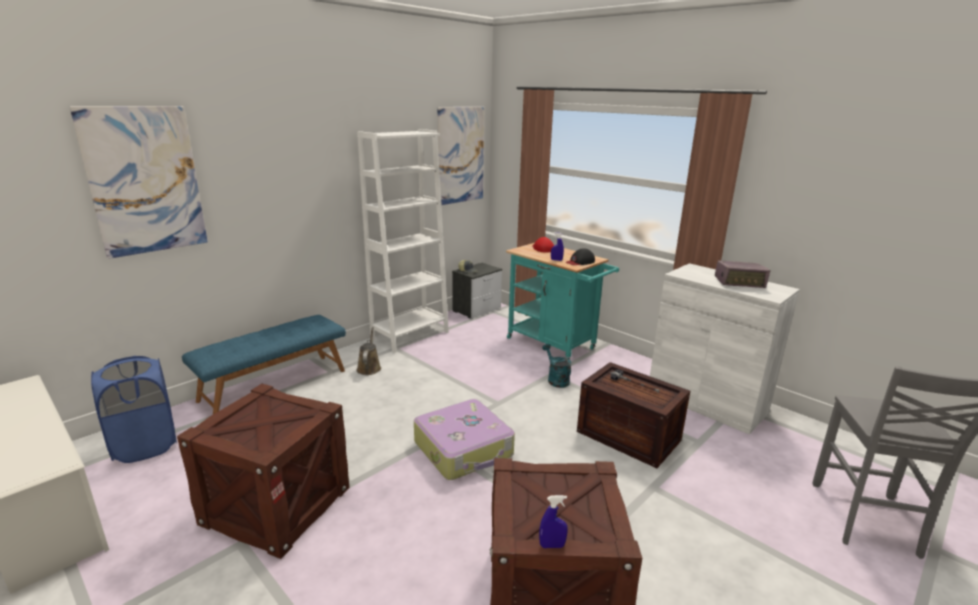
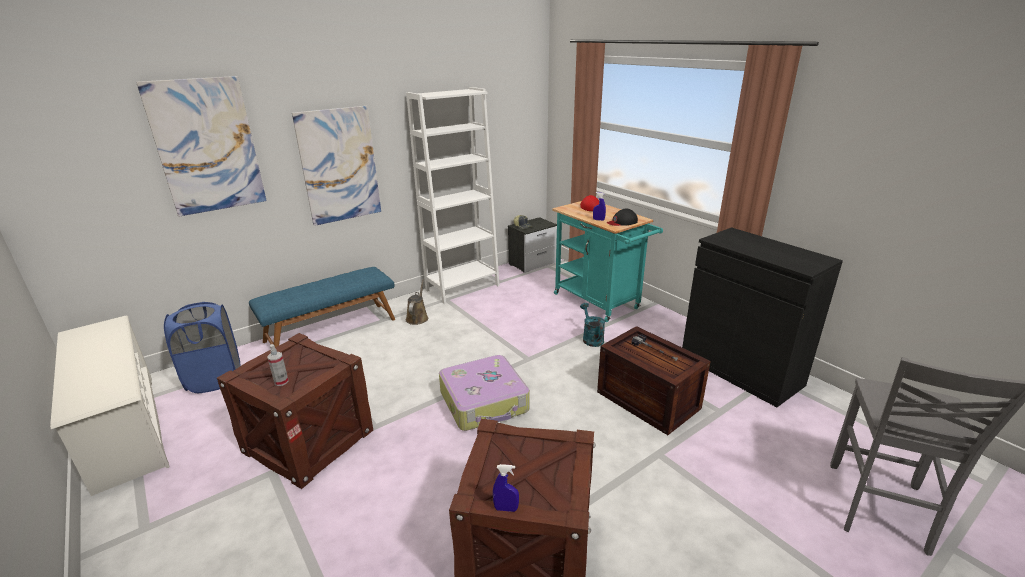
camera: 10 degrees right, 5 degrees up
picture [437,107,484,205] -> picture moved to [292,106,381,226]
white cabinet [650,263,800,435] -> black cabinet [682,227,843,407]
radio [715,260,770,288] -> none
none -> spray bottle [268,344,289,386]

